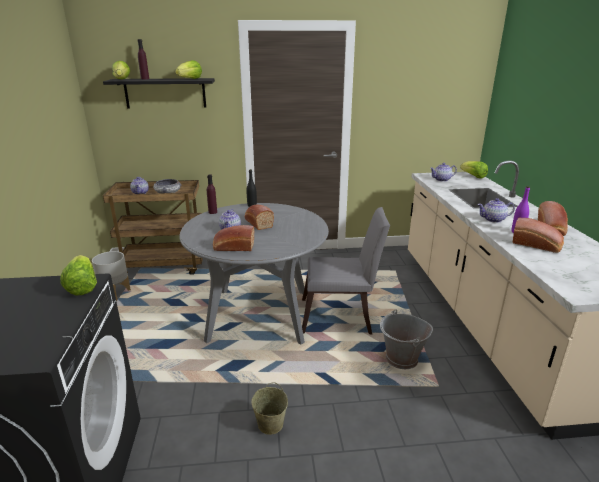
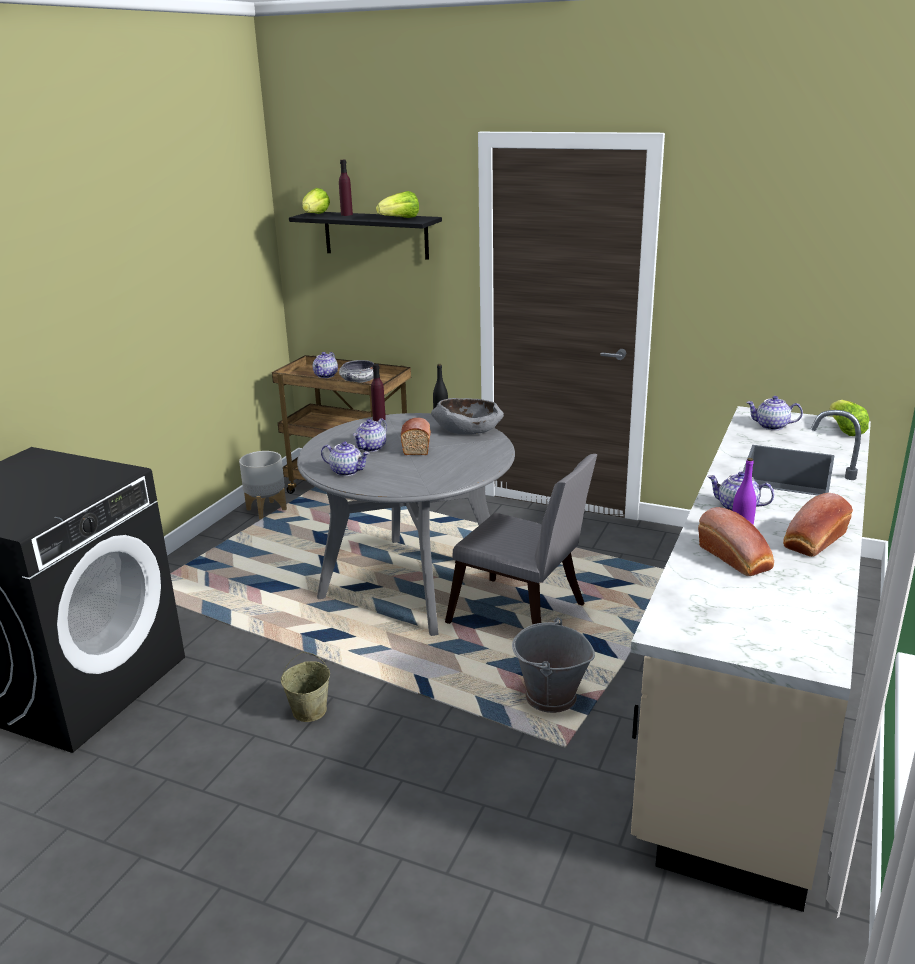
camera: 30 degrees right, 0 degrees up
lettuce [60,255,97,295] -> none
bread [213,225,254,251] -> teapot [321,442,370,476]
none -> grey bowl [431,398,504,435]

